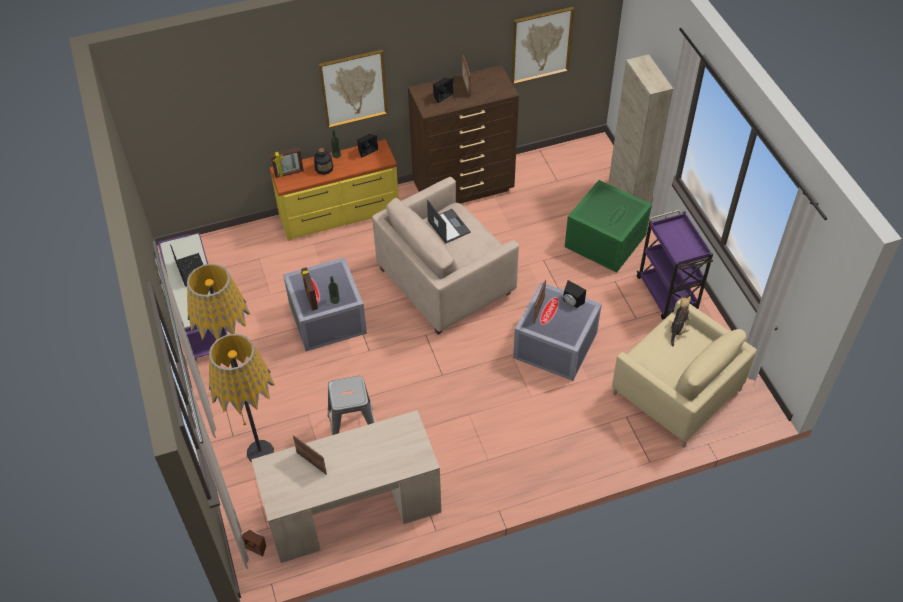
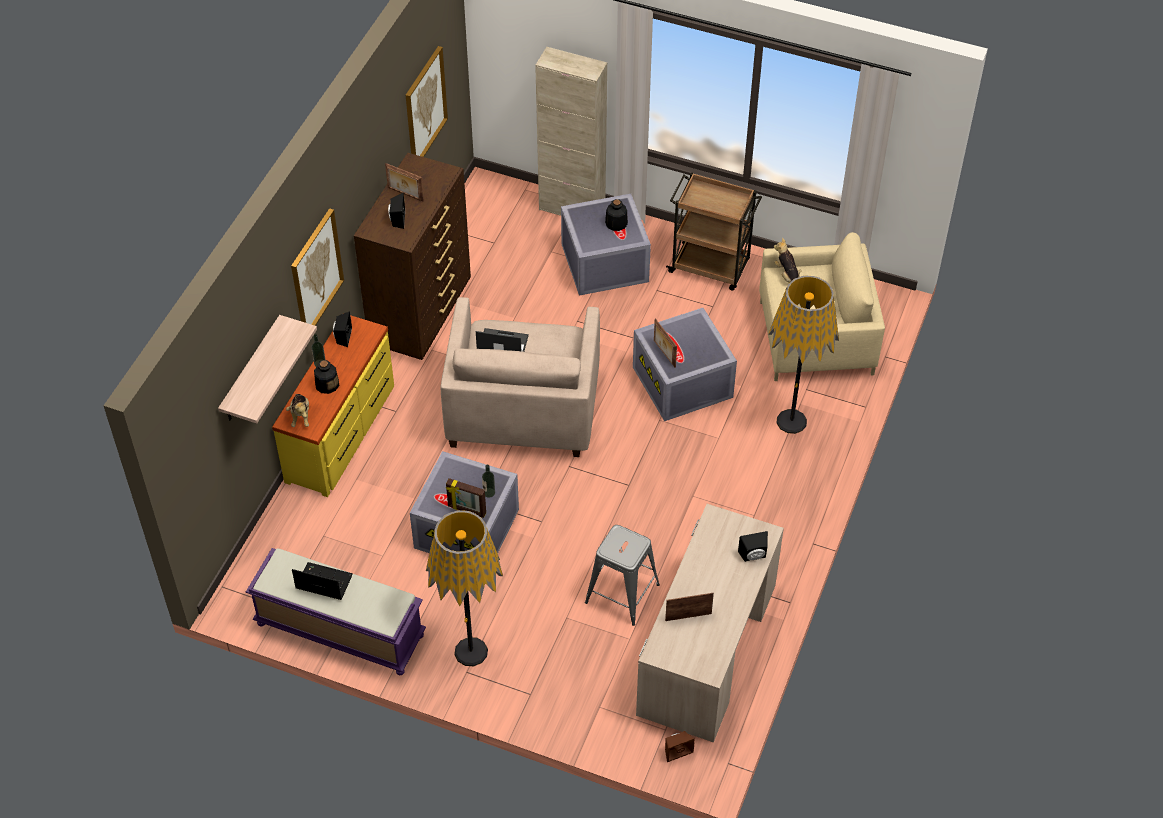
camera: 50 degrees left, 0 degrees up
floor lamp [209,334,274,462] -> floor lamp moved to [768,276,839,434]
picture frame [271,147,304,178] -> plush toy [286,394,309,427]
black speaker [563,280,586,308] -> black speaker moved to [738,531,768,562]
green storage box [565,180,652,273] -> grey storage box [561,194,651,296]
purple cart [636,210,713,319] -> brown cart [666,172,762,290]
none -> shelf [218,315,317,423]
none -> bottle [605,199,628,231]

